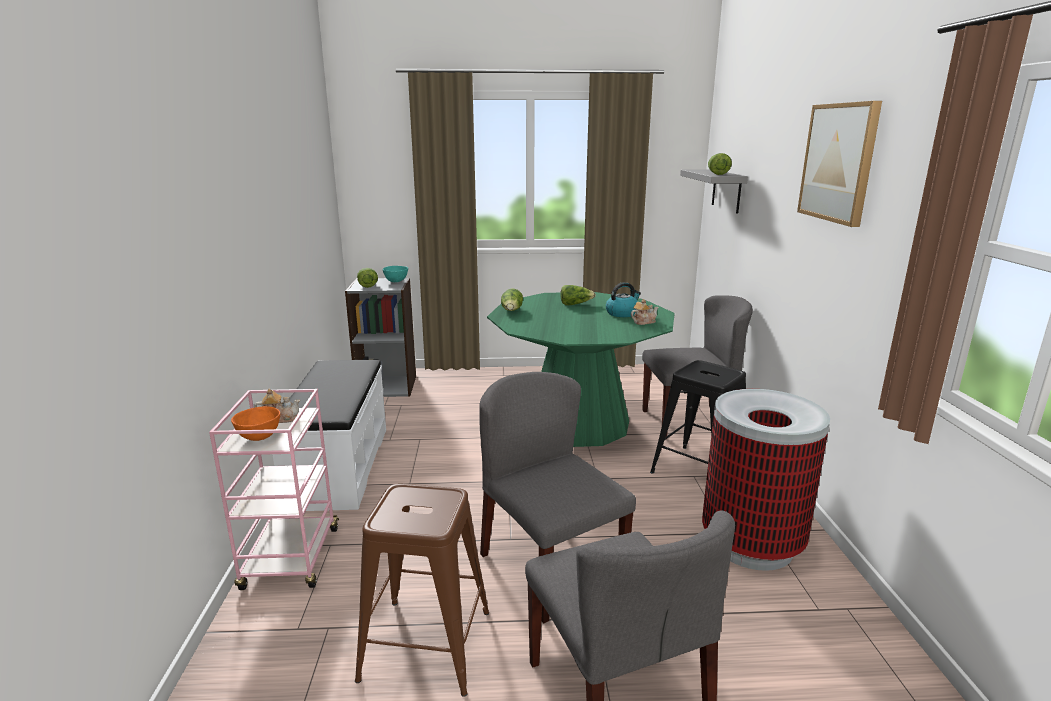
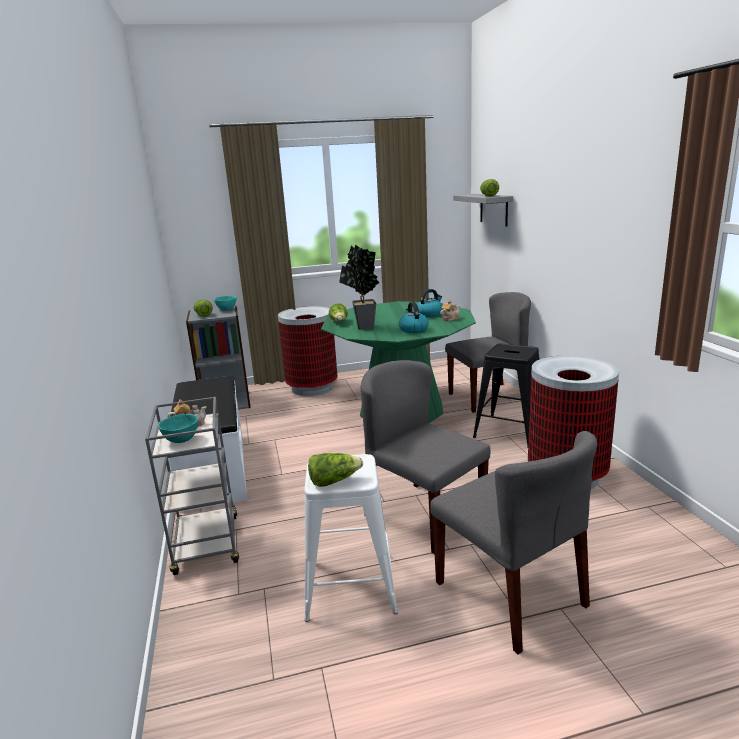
camera: 10 degrees left, 0 degrees up
pink cart [209,389,339,590] -> grey cart [145,397,239,575]
orange bowl [231,406,280,441] -> turquoise bowl [158,414,198,443]
brown stool [355,484,489,697] -> white stool [304,454,398,622]
lettuce [560,285,596,305] -> lettuce moved to [308,453,363,487]
picture [797,101,882,227] -> none
none -> trash can [278,306,338,396]
none -> potted plant [339,244,379,330]
none -> kettle [399,302,429,333]

